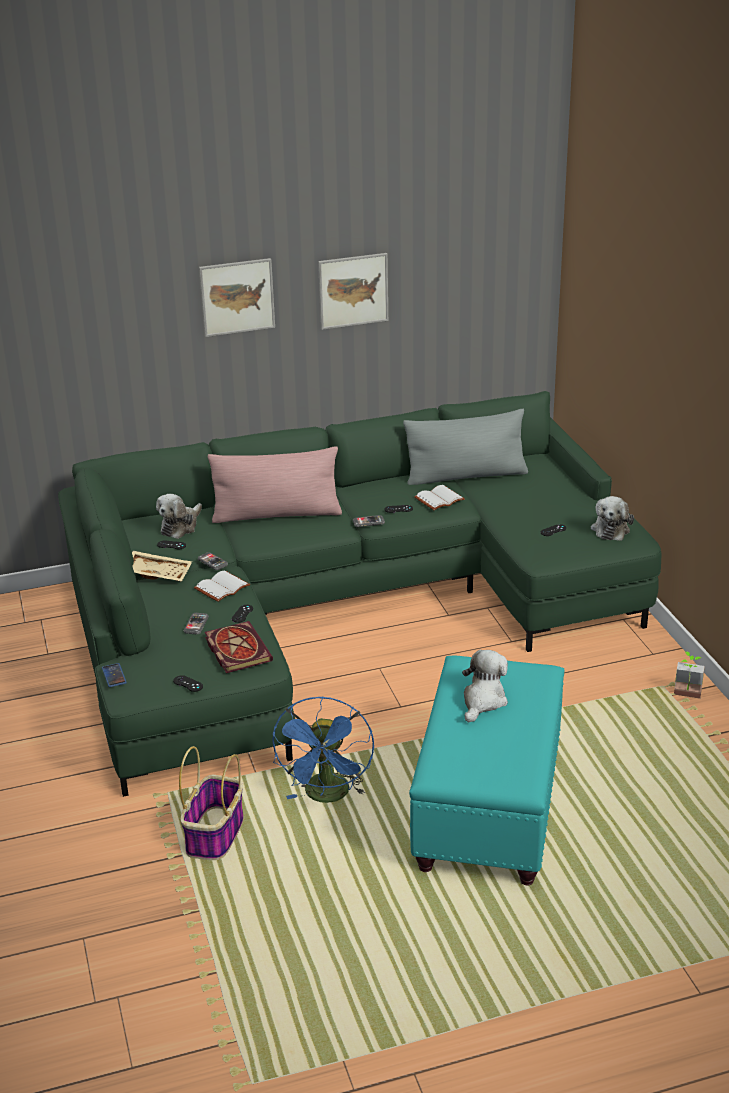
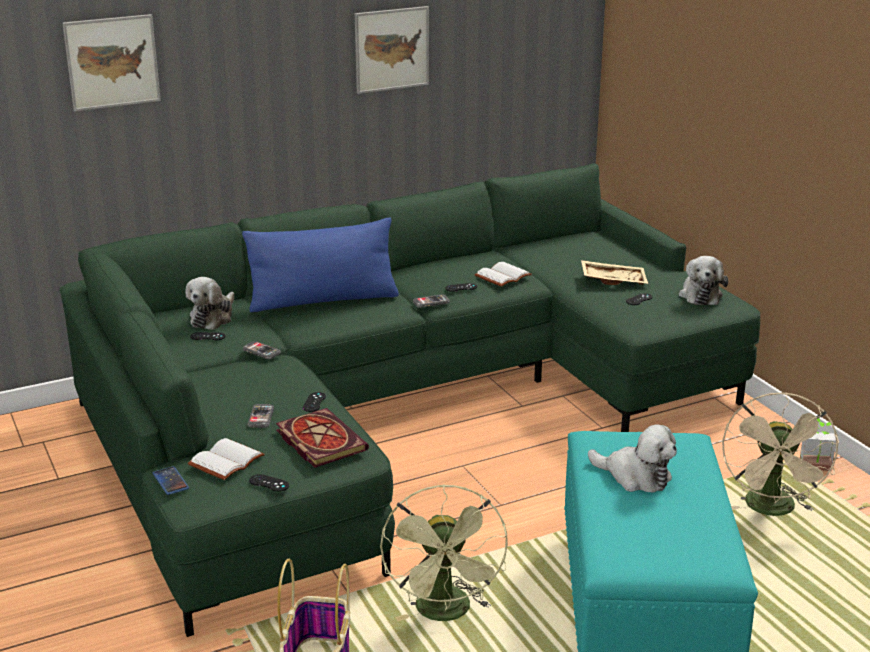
camera: 10 degrees left, 5 degrees down
beige tray [132,551,192,582] -> beige tray moved to [581,260,648,285]
white book [194,571,250,602] -> white book moved to [188,438,265,480]
picture [199,258,275,337] -> picture moved to [62,14,161,111]
pink pillow [208,446,342,523] -> blue pillow [242,218,399,312]
blue fan [272,696,374,803] -> green fan [380,484,508,621]
grey pillow [403,409,528,485] -> none
plush toy [462,650,508,723] -> plush toy turned 105 degrees clockwise [588,424,677,493]
none -> beige fan [722,393,839,516]

